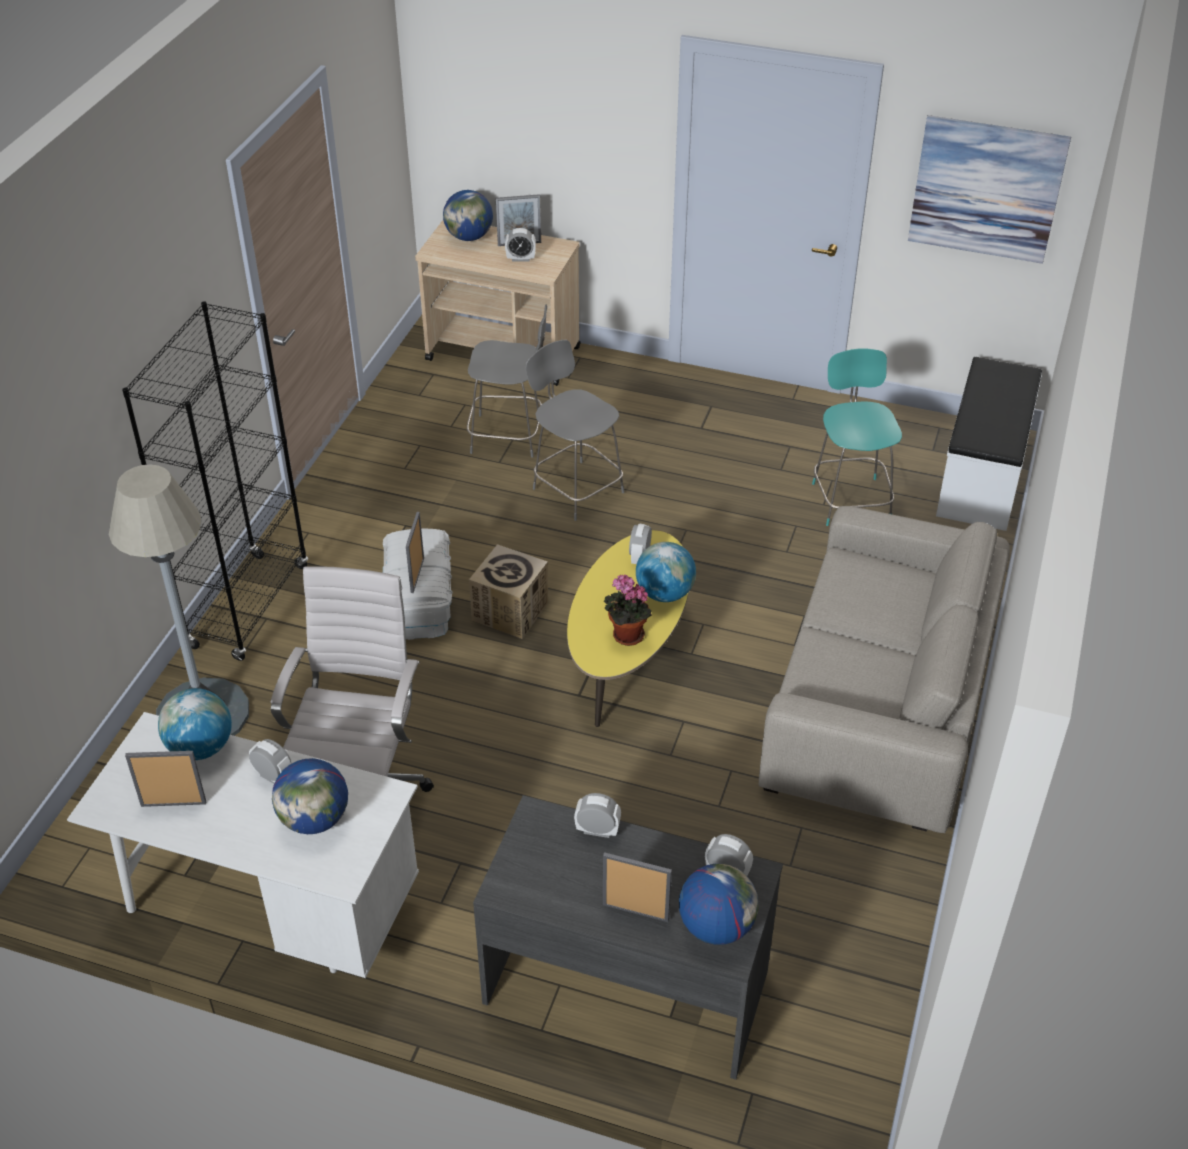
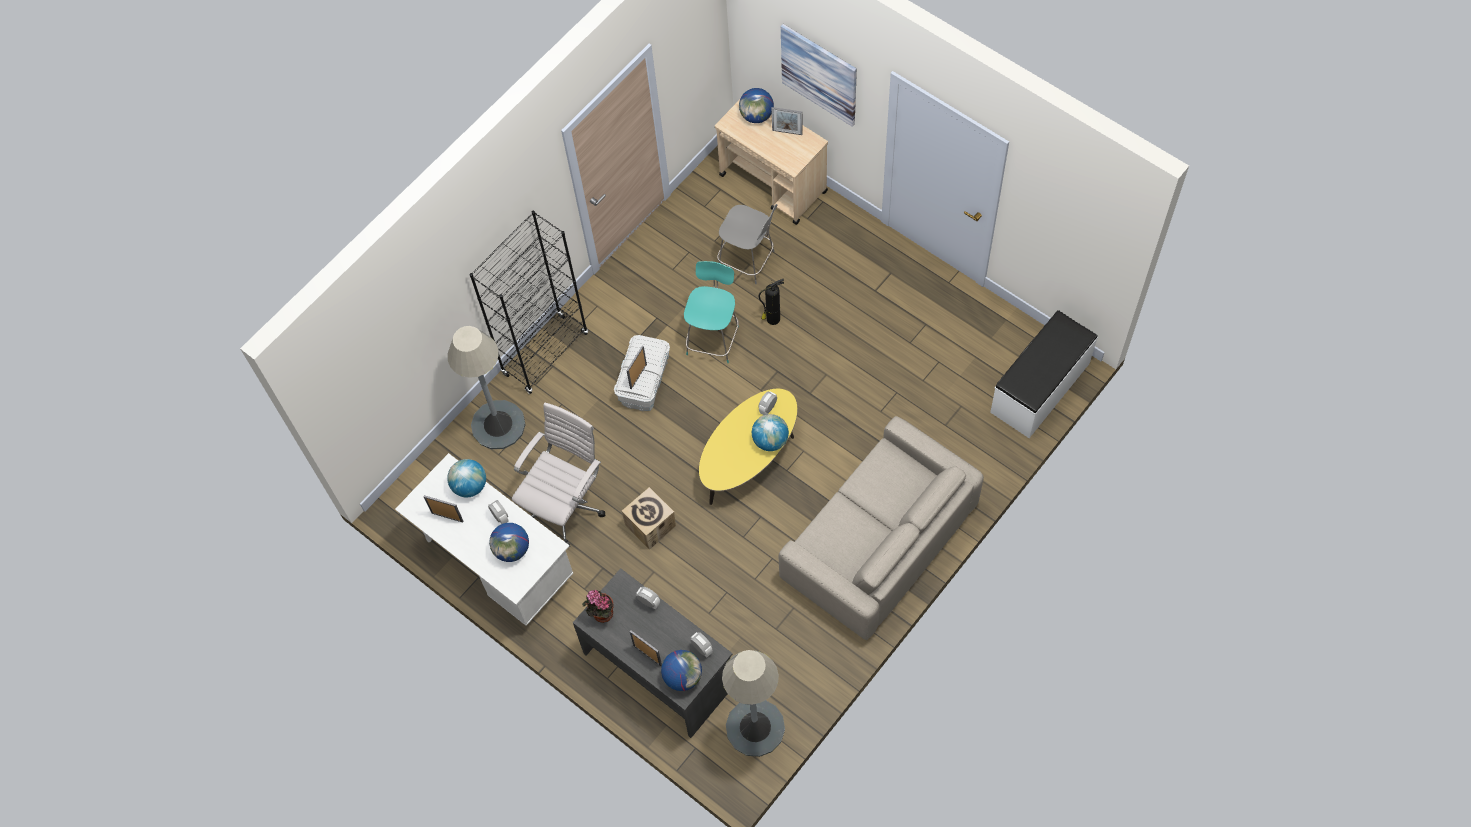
camera: 25 degrees right, 20 degrees up
cardboard box [469,544,548,639] -> cardboard box moved to [622,487,676,550]
alarm clock [505,228,536,262] -> none
grey chair [525,340,624,521] -> fire extinguisher [759,279,784,325]
potted plant [604,574,652,646] -> potted plant moved to [582,590,614,623]
turquoise chair [812,348,902,526] -> turquoise chair moved to [684,261,739,363]
picture [908,115,1071,264] -> picture moved to [781,24,857,127]
none -> grey floor lamp [722,650,785,757]

